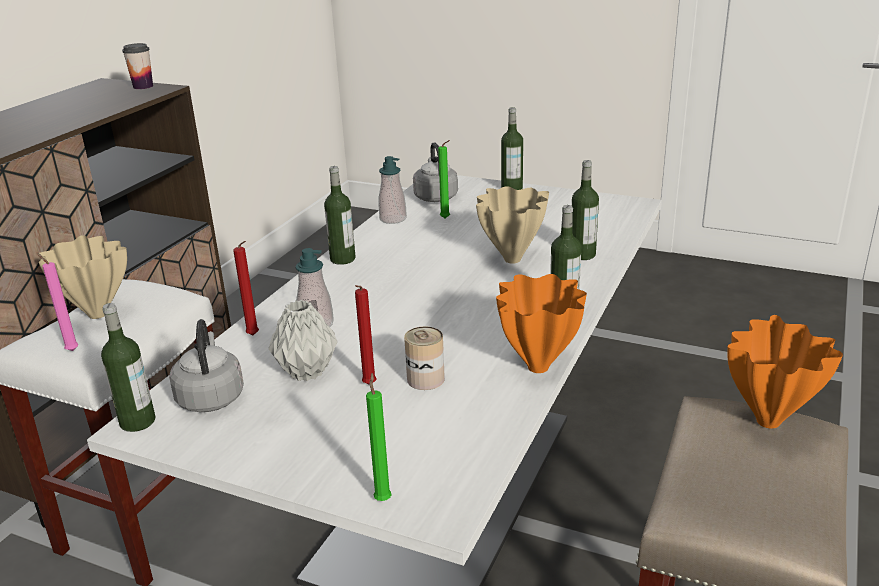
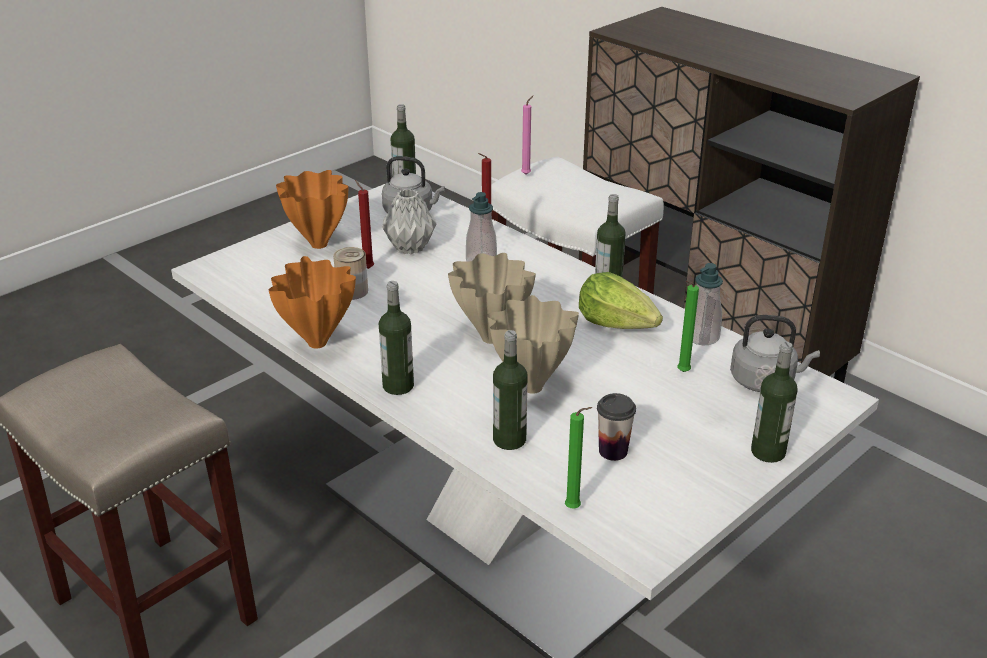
camera: 110 degrees right, 5 degrees up
beige vase [39,235,127,319] -> beige vase moved to [448,253,536,344]
cup [122,43,153,89] -> cup moved to [597,393,636,461]
green candle [366,373,392,501] -> green candle moved to [565,407,592,509]
orange vase [727,315,843,428] -> orange vase moved to [276,170,348,249]
none -> lettuce [579,272,663,329]

